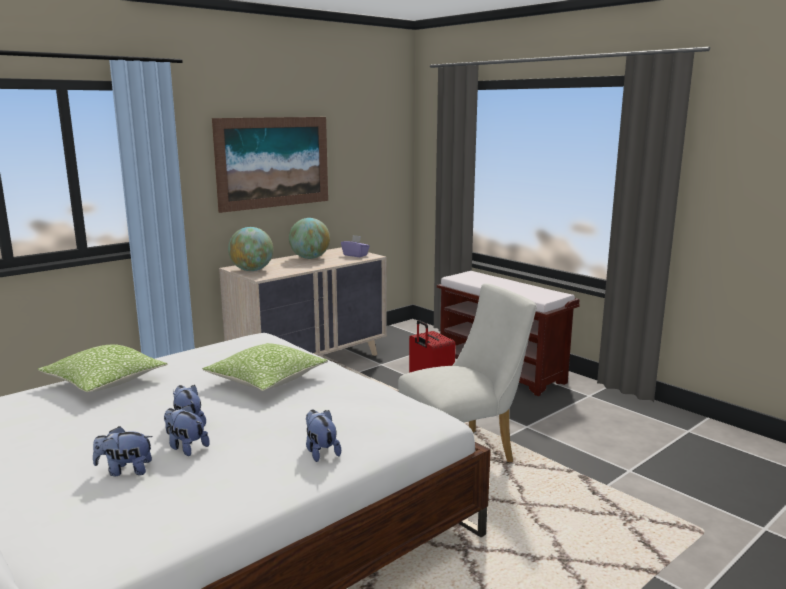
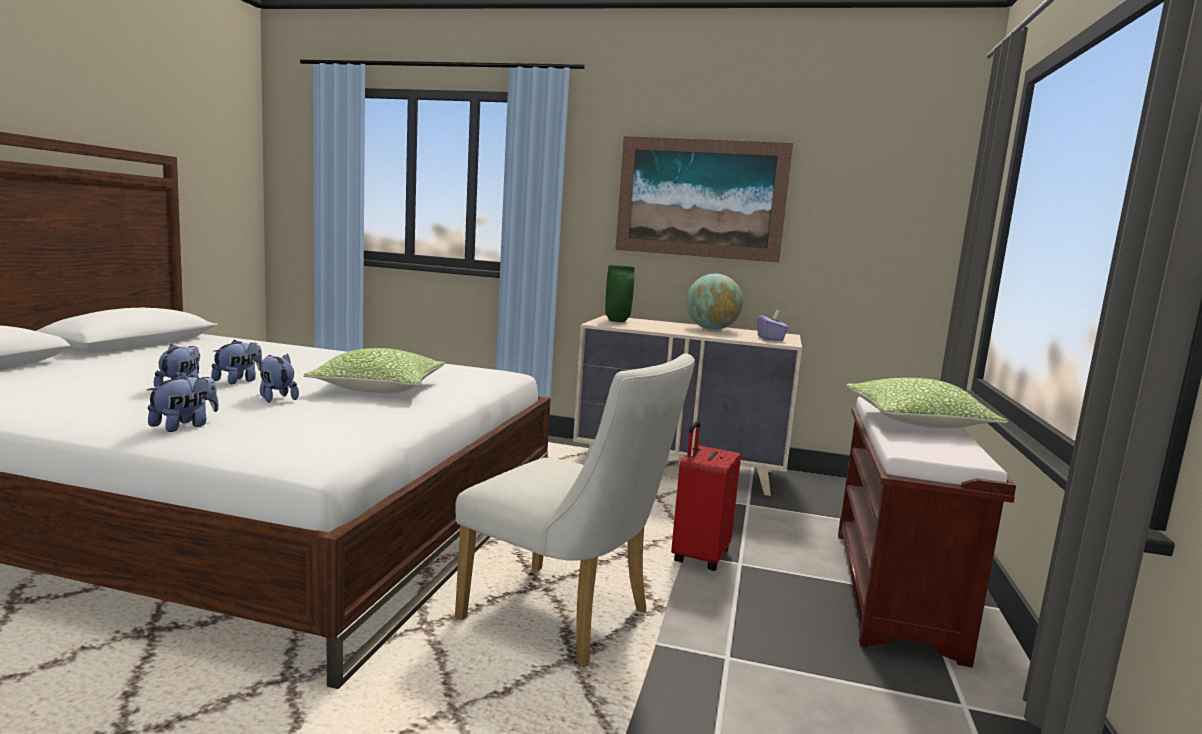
camera: 55 degrees right, 5 degrees down
pillow [38,345,168,392] -> pillow moved to [846,378,1008,428]
plush toy [93,426,153,476] -> plush toy moved to [260,354,299,402]
globe [228,227,273,271] -> green vase [605,265,635,322]

